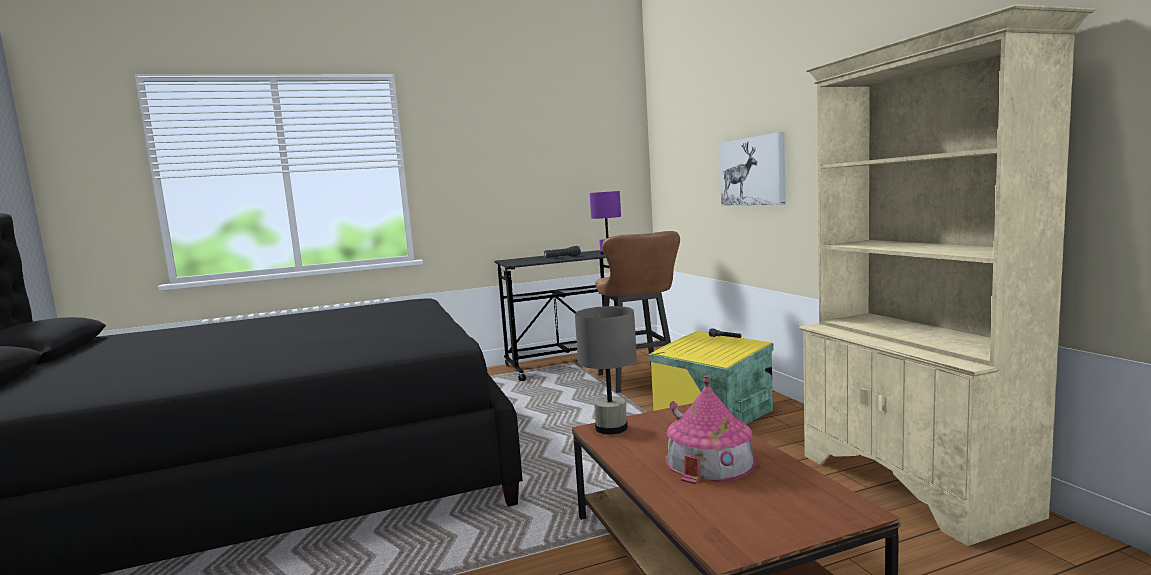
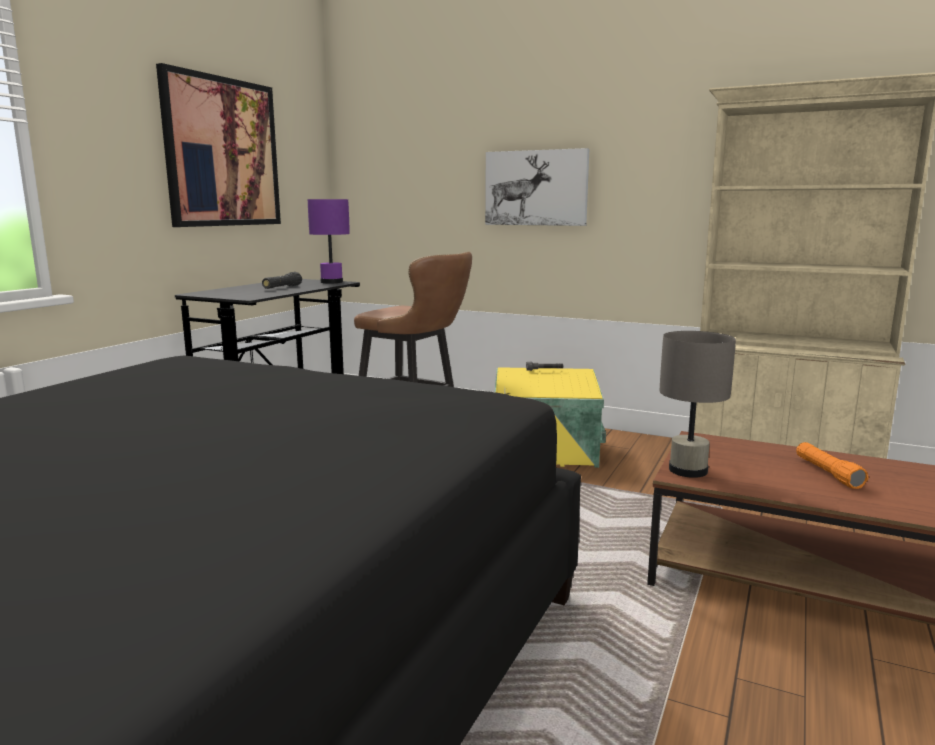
camera: 45 degrees left, 5 degrees up
toy house [665,375,756,484] -> orange flashlight [796,442,868,489]
none -> picture [156,63,281,227]

